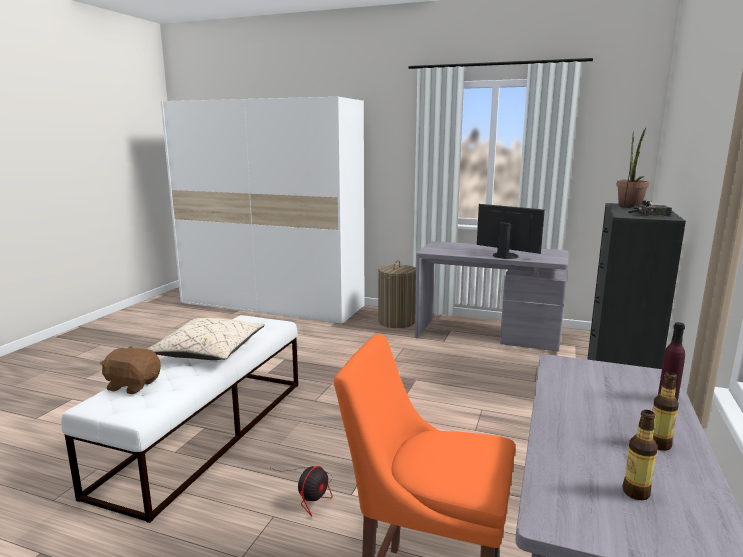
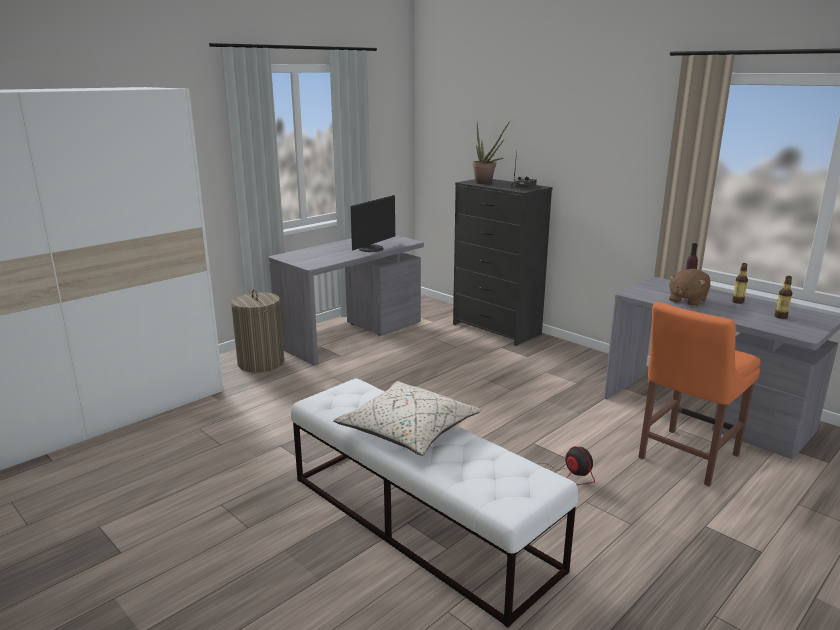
camera: 65 degrees left, 5 degrees up
brown plush toy [100,345,161,394] -> brown plush toy moved to [669,269,710,307]
monitor [477,204,545,259] -> monitor turned 150 degrees clockwise [350,195,395,252]

